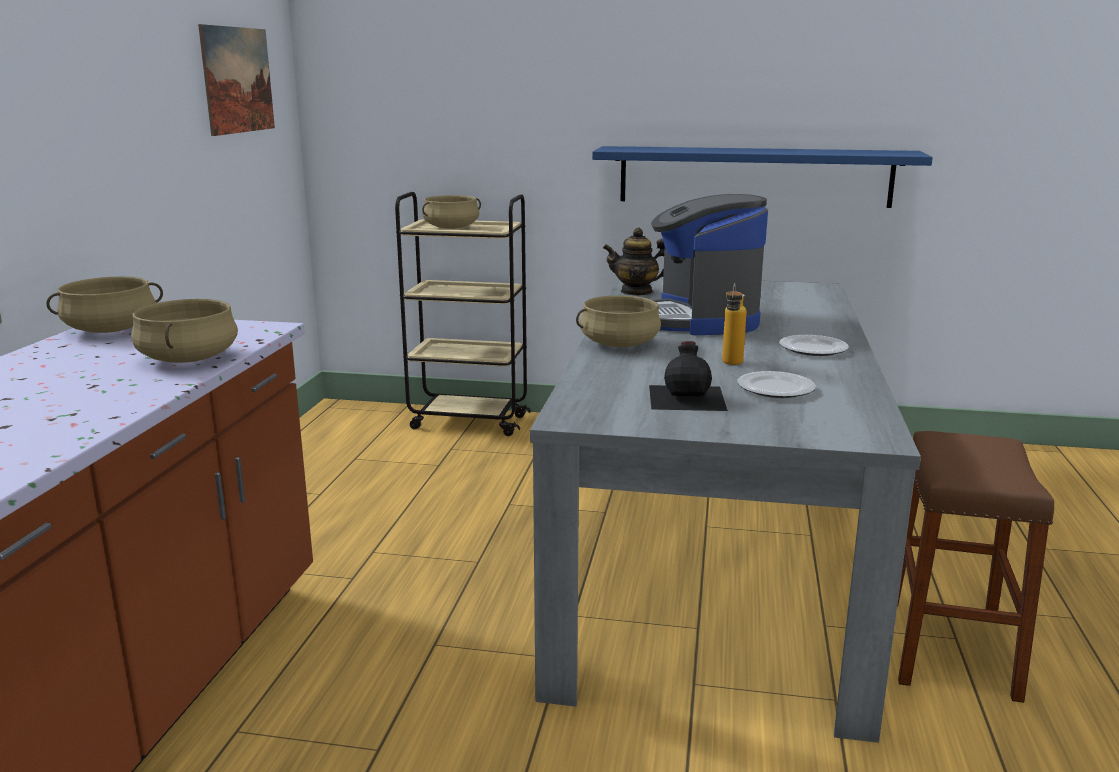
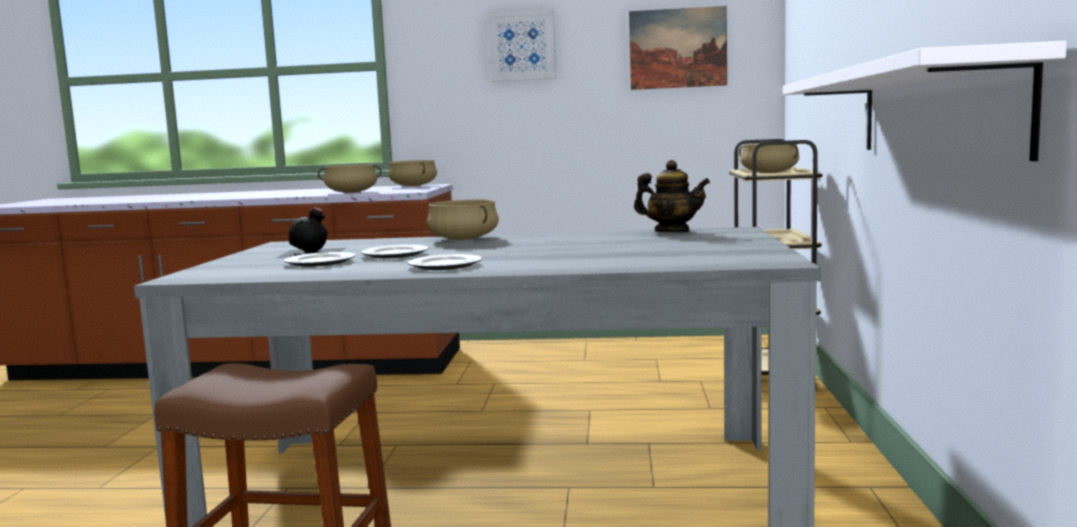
camera: 85 degrees right, 10 degrees down
blue shelf [592,146,933,208] -> white shelf [783,41,1067,161]
teapot [603,228,665,296] -> teapot turned 120 degrees clockwise [634,160,710,232]
coffee machine [651,194,768,335] -> none
bottle [722,283,747,365] -> plate [361,245,428,259]
none -> picture [487,10,556,82]

